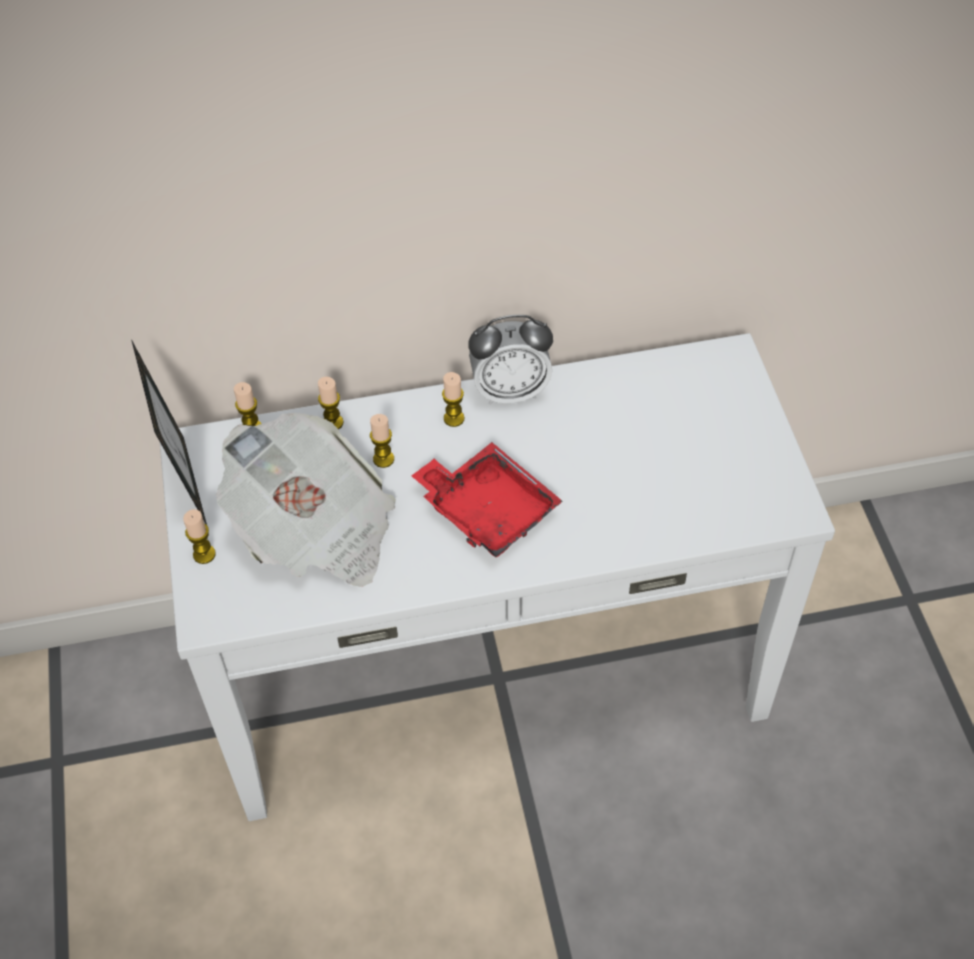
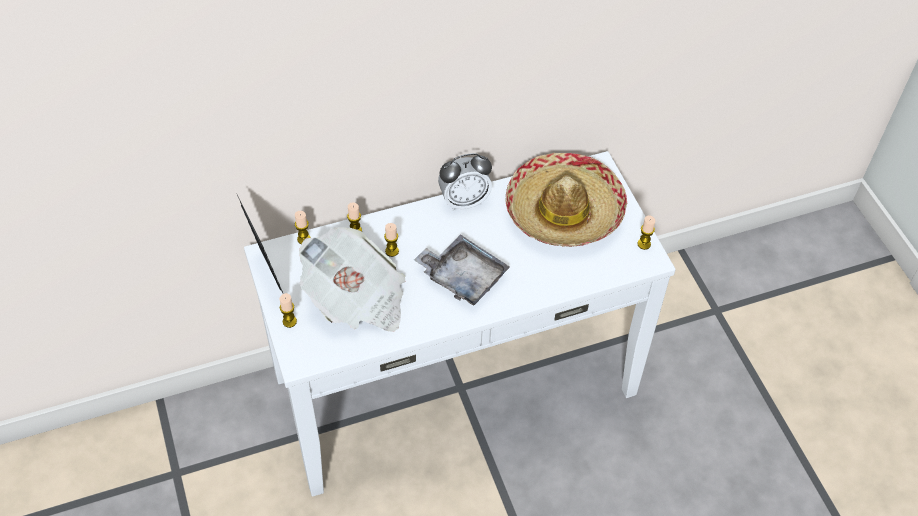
camera: 10 degrees left, 0 degrees up
red tray [411,442,563,557] -> grey tray [414,234,510,305]
candle [442,372,464,427] -> candle moved to [637,216,655,250]
none -> hat [506,153,627,247]

